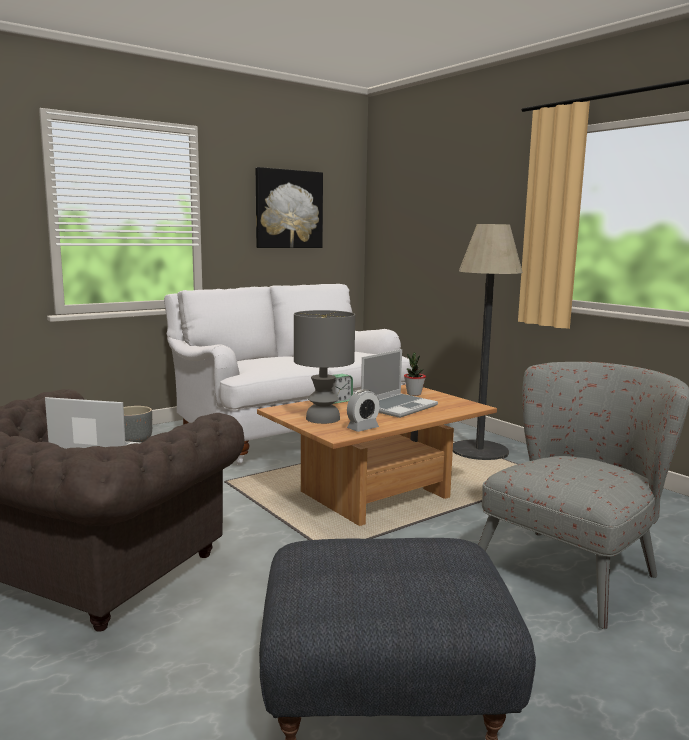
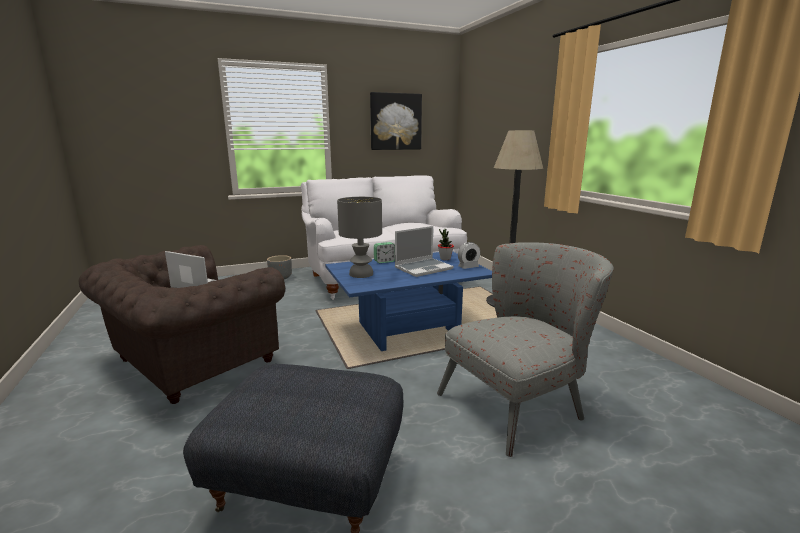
camera: 15 degrees right, 5 degrees up
brown coffee table [257,385,497,526] -> blue coffee table [325,252,492,351]
alarm clock [347,389,380,432] -> alarm clock moved to [458,242,480,269]

